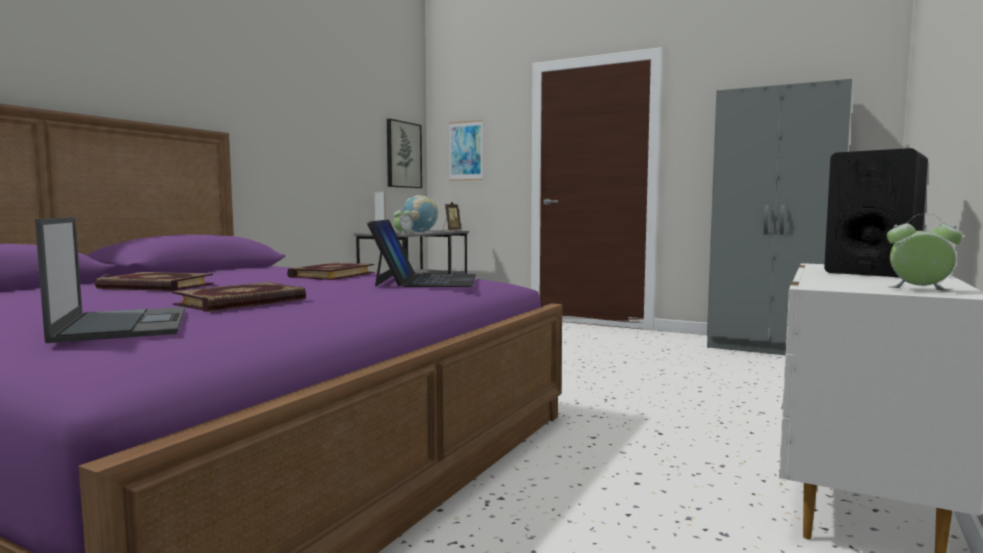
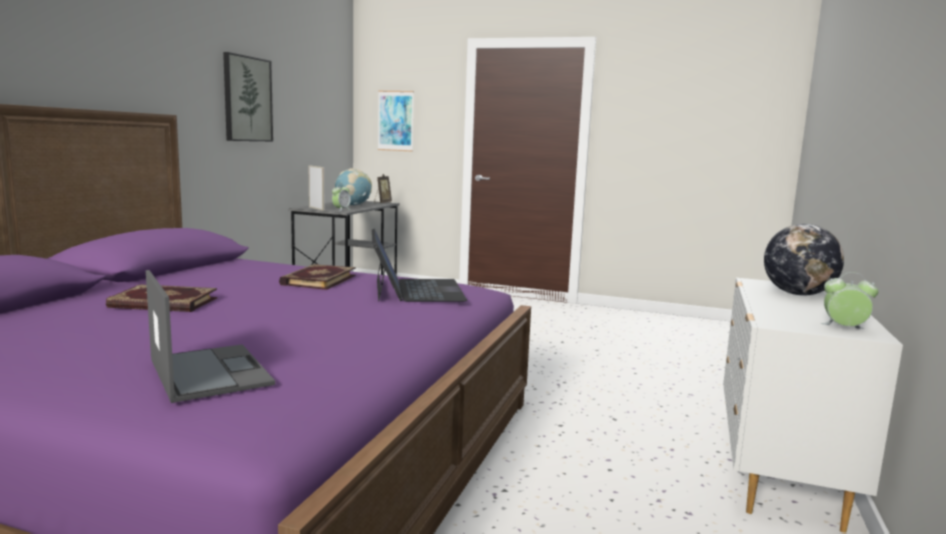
camera: 10 degrees left, 5 degrees up
book [172,282,306,312] -> none
picture [387,119,422,188] -> picture moved to [223,52,273,141]
grey wardrobe [707,79,852,355] -> none
black speaker [824,148,928,277] -> globe [764,224,844,296]

